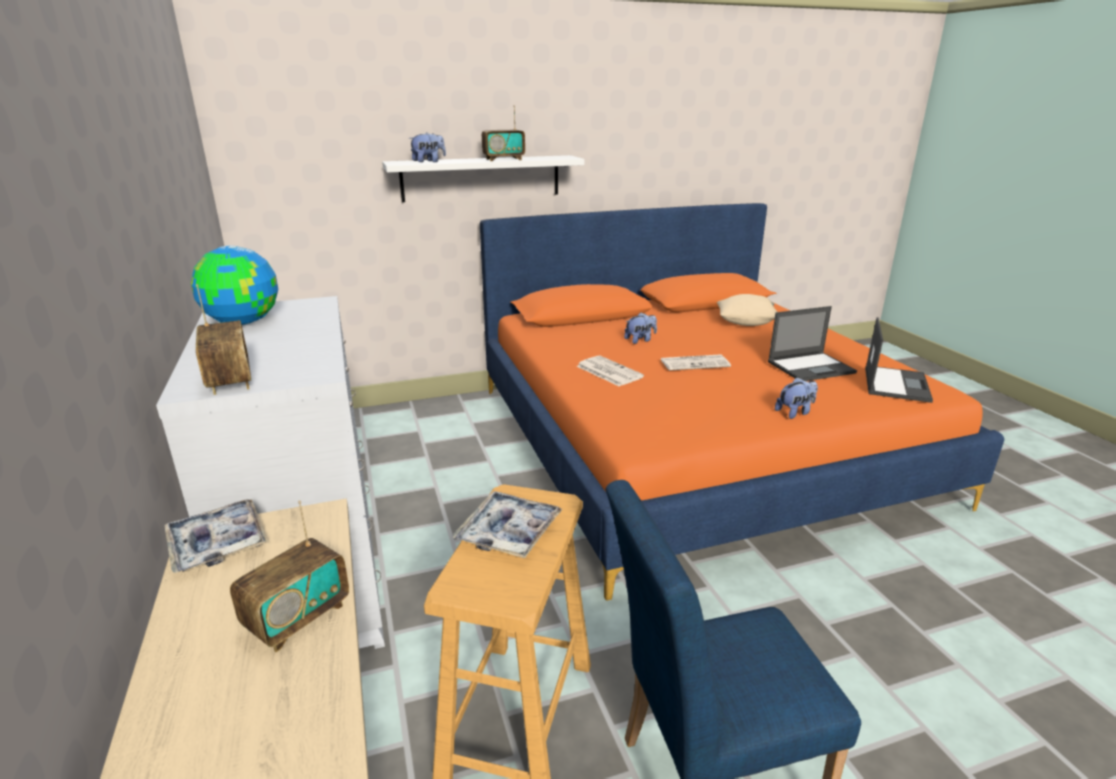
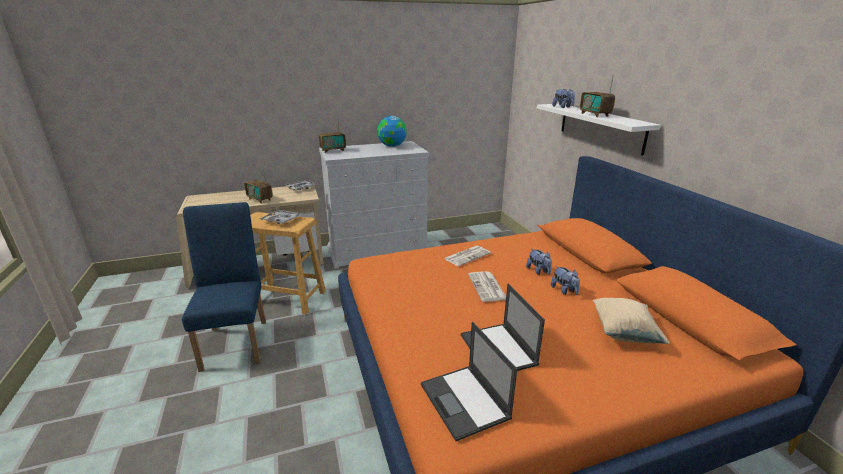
camera: 90 degrees right, 0 degrees up
plush toy [775,377,818,419] -> plush toy moved to [551,266,580,295]
laptop [865,317,933,403] -> laptop turned 45 degrees clockwise [421,322,517,441]

